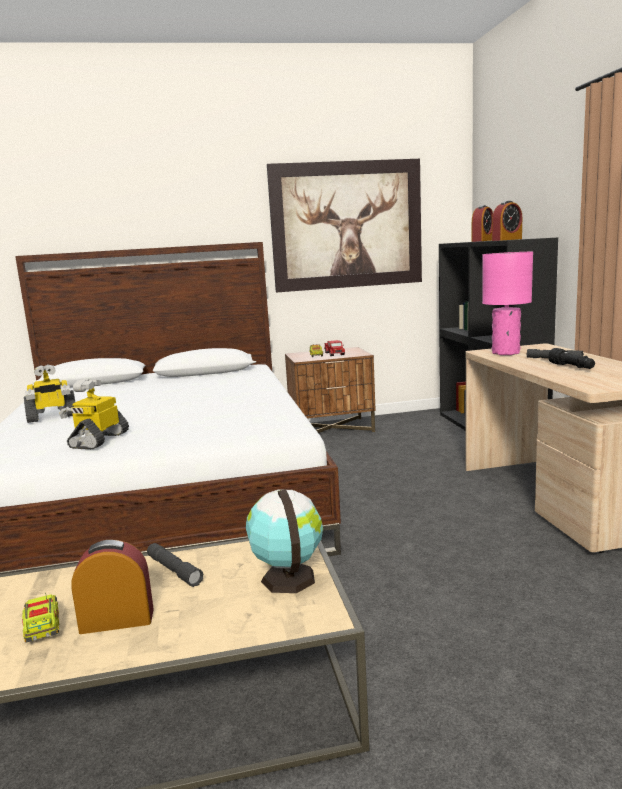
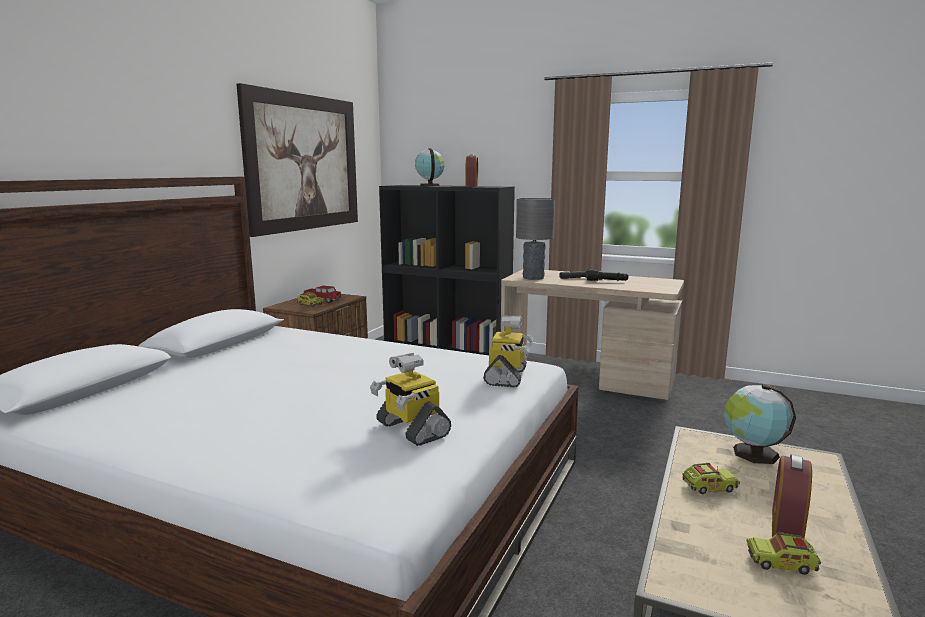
camera: 55 degrees left, 0 degrees up
toy robot [24,364,75,423] -> toy robot moved to [483,315,533,387]
grey flashlight [147,543,204,587] -> toy truck [682,463,740,494]
alarm clock [472,205,493,242] -> globe [415,148,445,186]
pink table lamp [482,252,533,355] -> grey table lamp [516,198,555,280]

